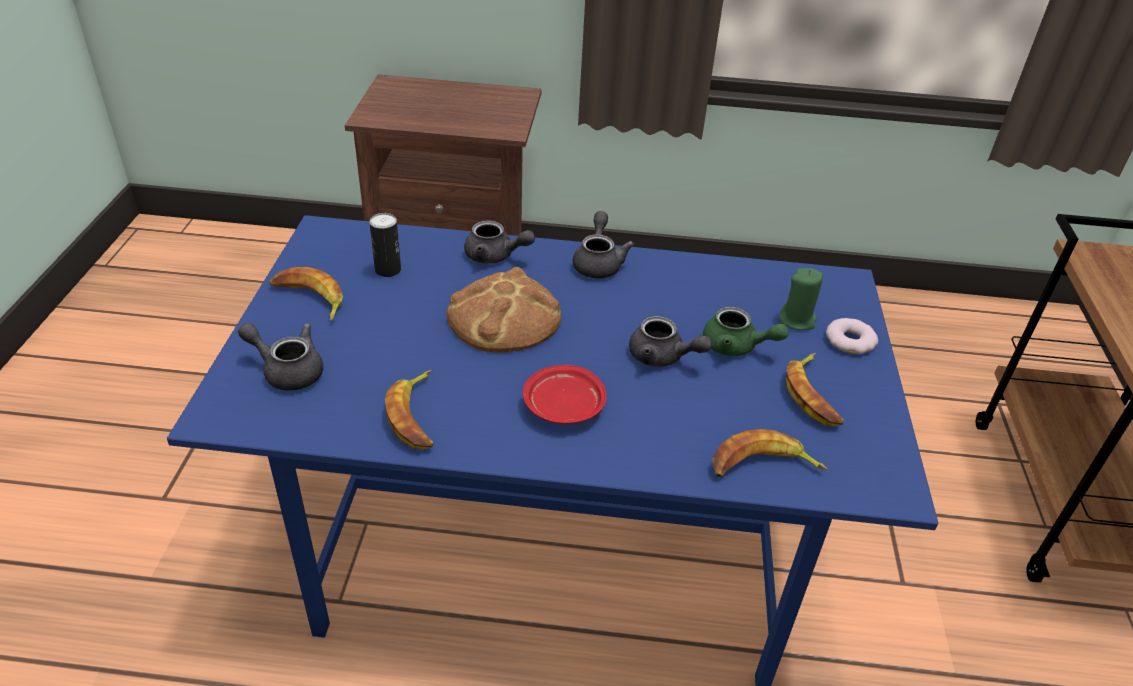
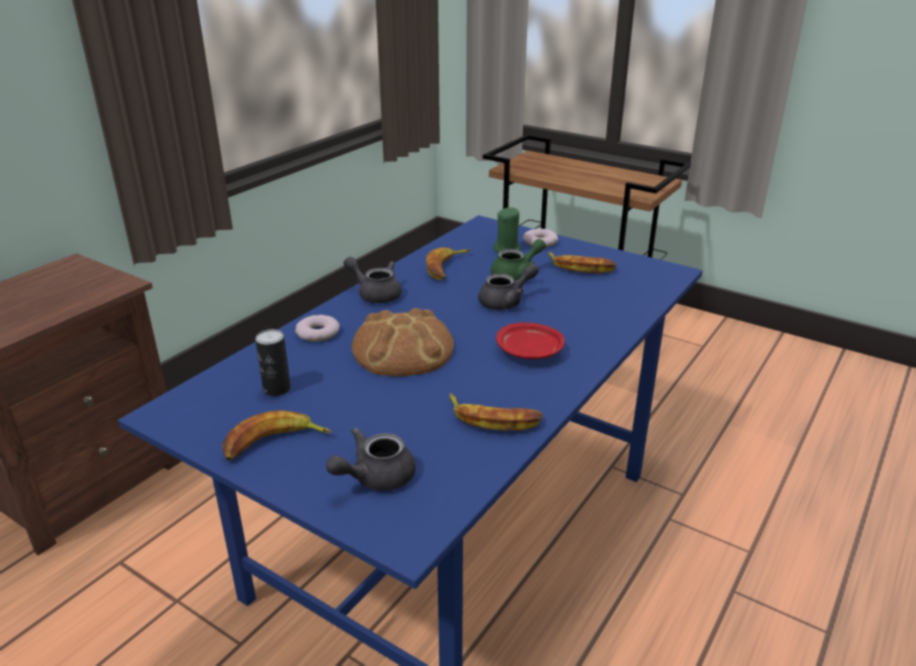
camera: 60 degrees left, 10 degrees down
grey teapot [464,221,535,264] -> donut [295,315,340,342]
banana [713,429,827,477] -> banana moved to [426,247,471,279]

